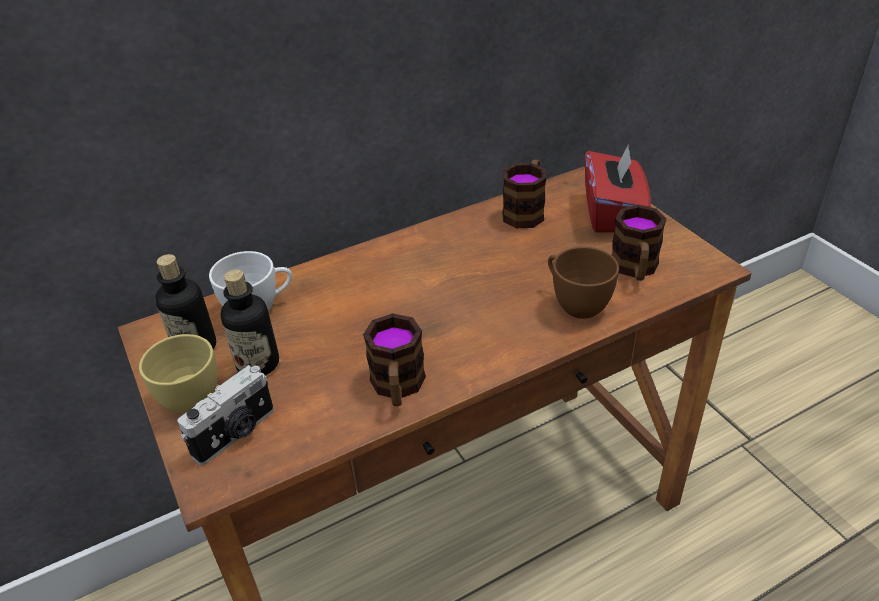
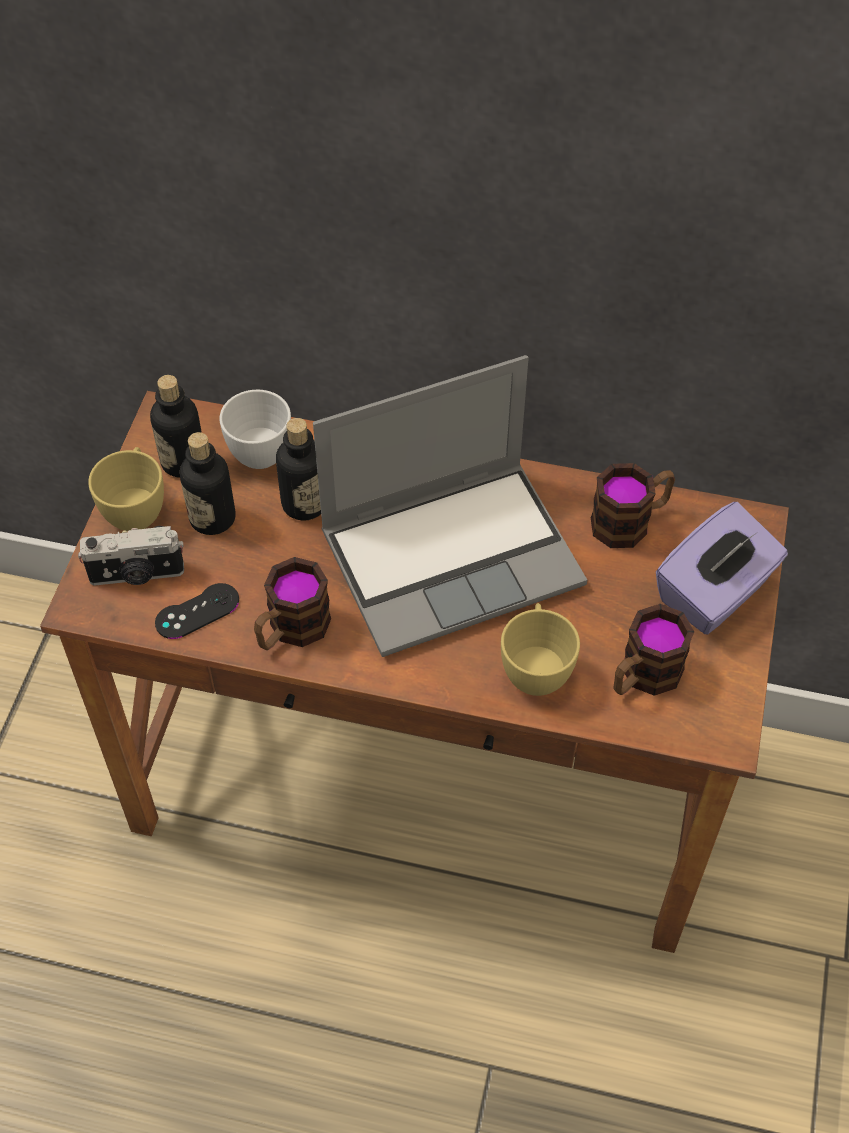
camera: 40 degrees right, 15 degrees up
brown cup [548,246,619,319] -> yellow cup [501,603,580,696]
red tissue box [585,144,651,233] -> purple tissue box [656,502,788,634]
none -> black game controller [155,583,239,639]
none -> bottle [276,418,321,521]
none -> laptop [313,355,587,657]

